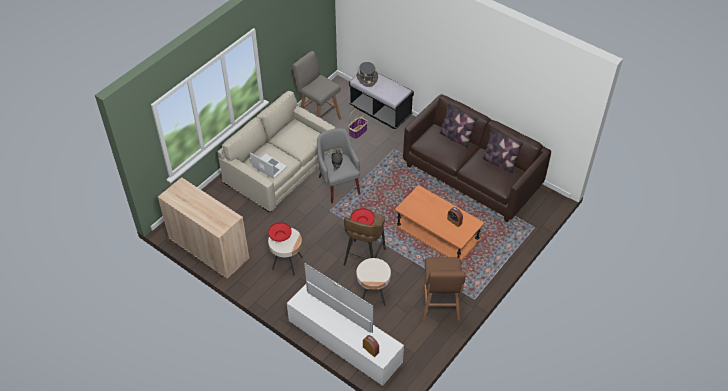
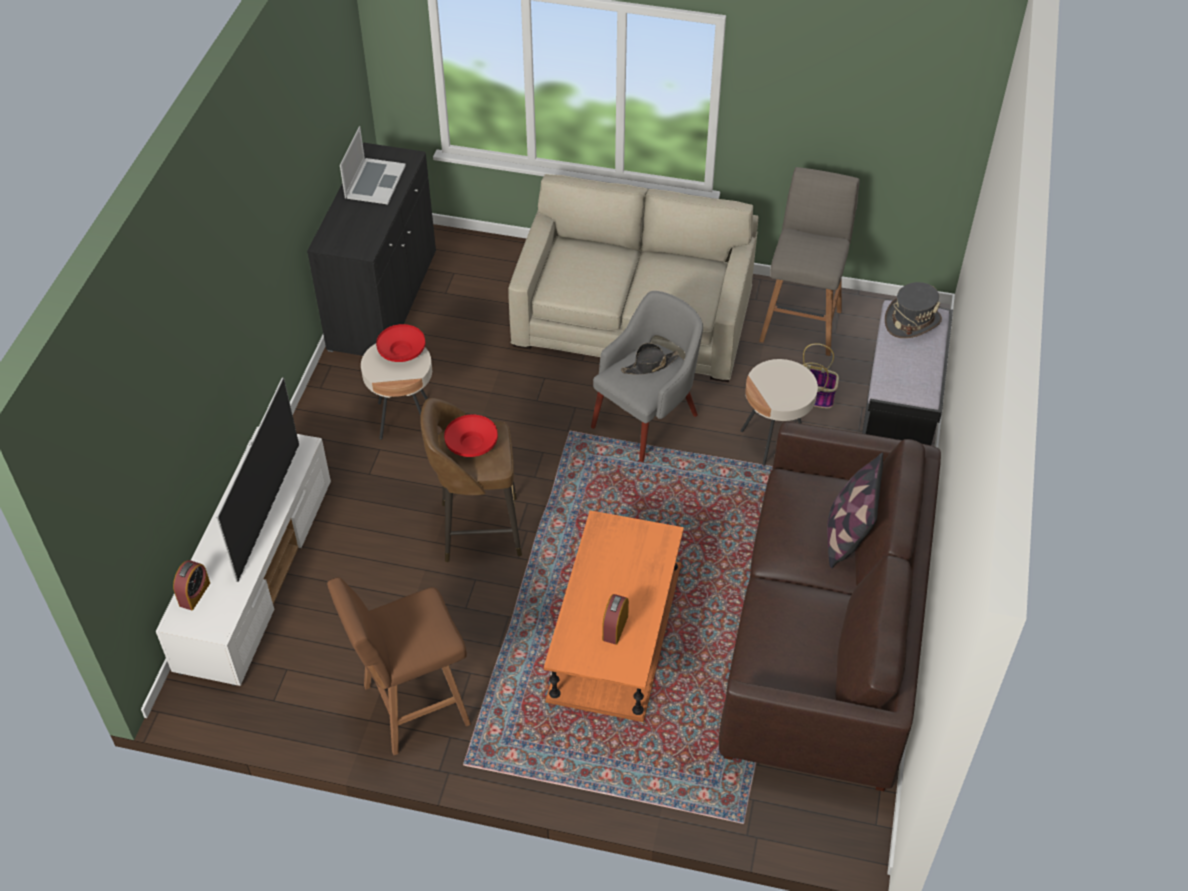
camera: 65 degrees right, 0 degrees up
beige cabinet [158,177,249,279] -> black cabinet [307,143,436,356]
laptop [250,153,287,179] -> laptop moved to [340,126,406,204]
beige side table [357,258,391,306] -> beige side table moved to [740,359,818,466]
pillow [482,128,523,173] -> none

